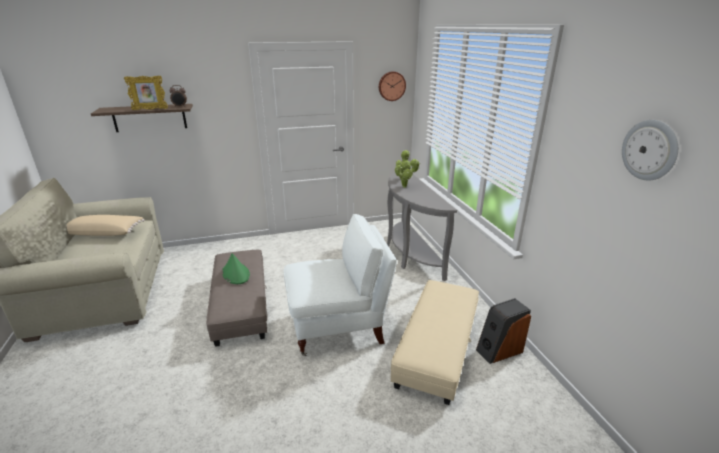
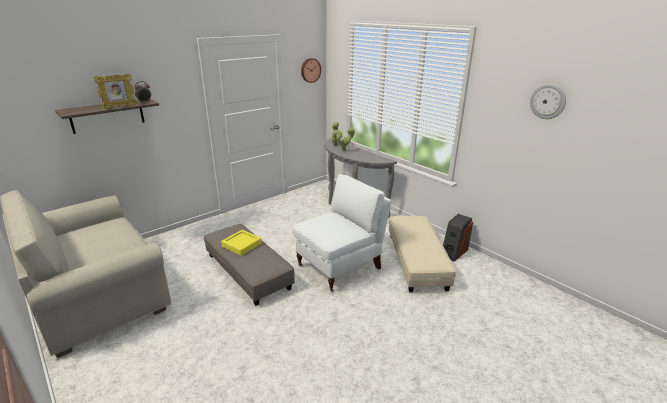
camera: 25 degrees left, 0 degrees up
beige pillow [67,215,145,236] -> none
green hat [222,253,250,284] -> yellow tray [221,230,262,256]

